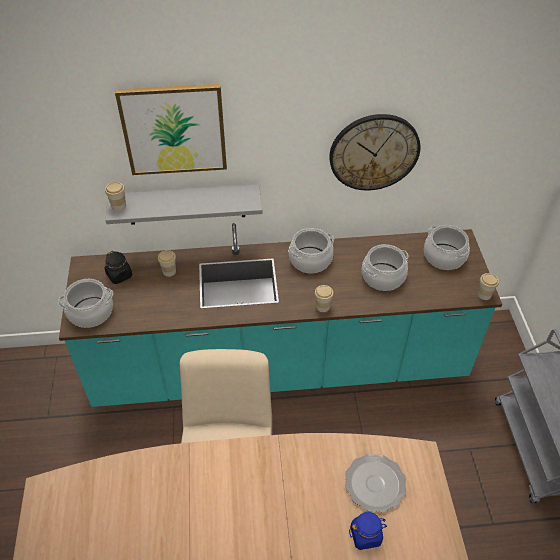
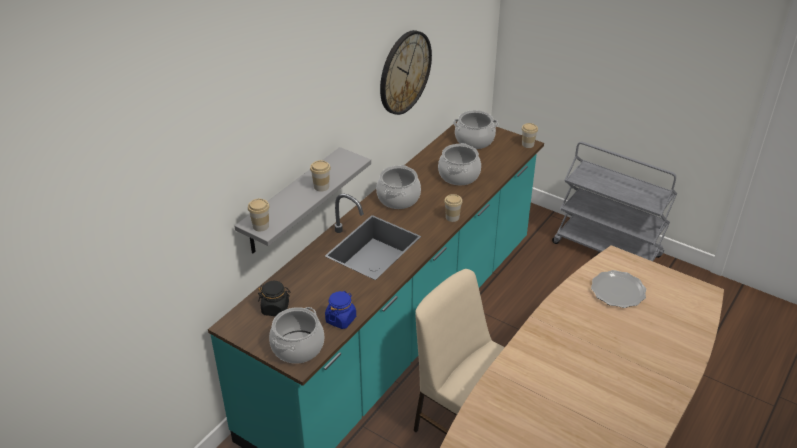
camera: 50 degrees left, 10 degrees down
picture [115,84,227,175] -> none
cup [158,250,176,277] -> cup moved to [310,160,331,192]
blue jar [349,512,387,550] -> blue jar moved to [325,291,356,329]

